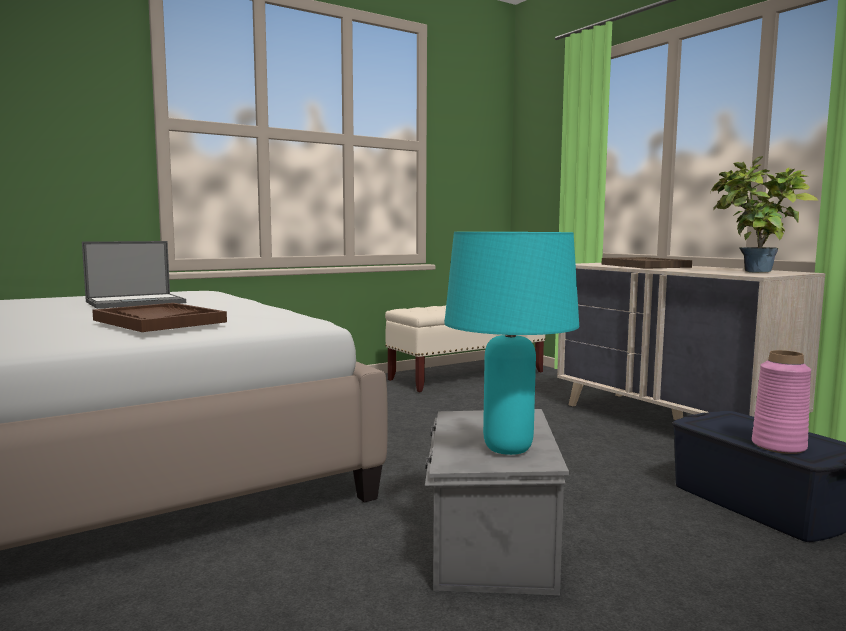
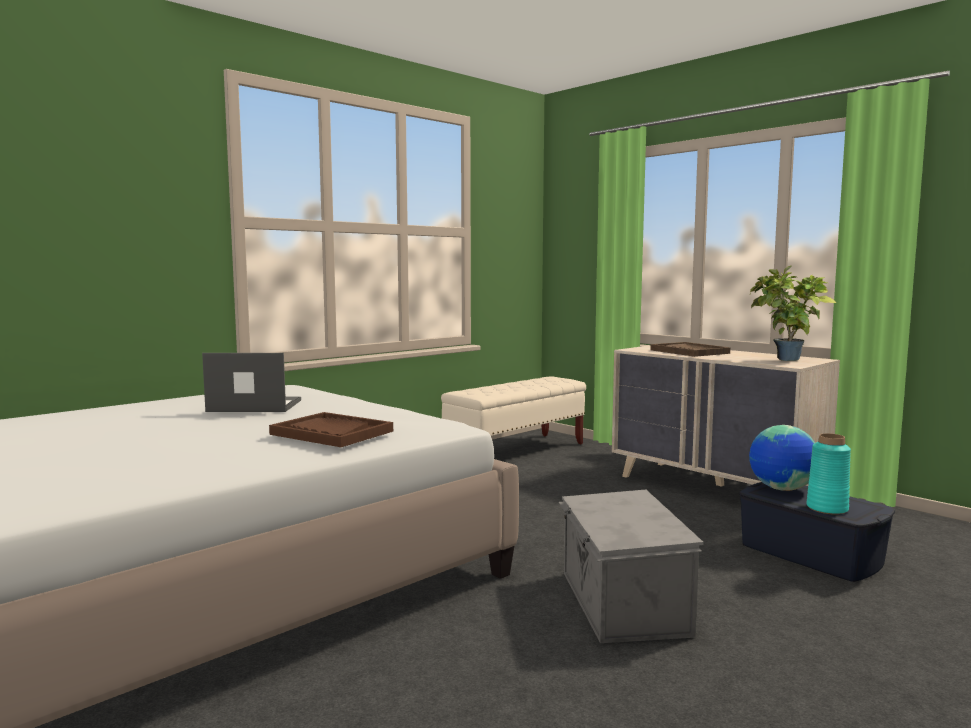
camera: 10 degrees left, 0 degrees up
laptop [82,241,186,309] -> laptop turned 135 degrees counterclockwise [202,353,301,412]
turquoise table lamp [444,232,579,455] -> none
pink vase [752,350,811,454] -> turquoise vase [806,433,851,515]
none -> globe [749,425,815,491]

